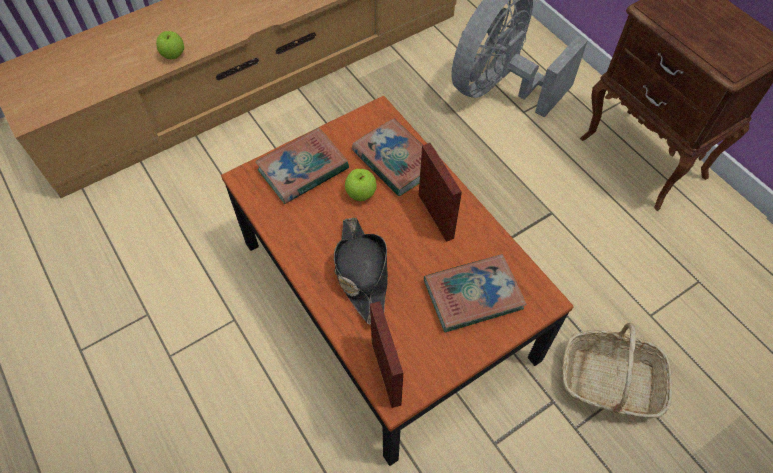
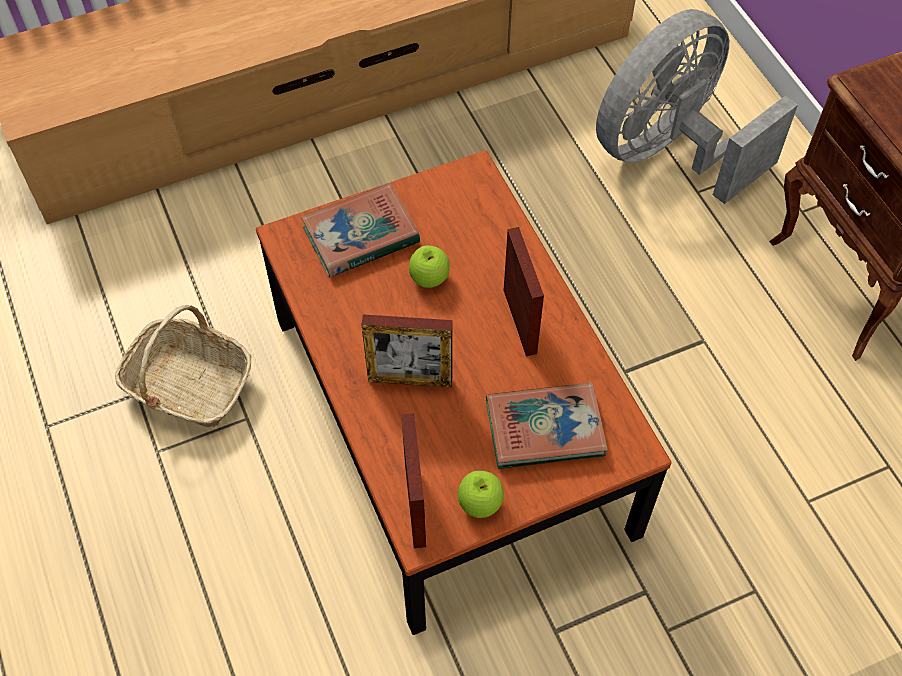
camera: 10 degrees right, 0 degrees up
apple [156,31,184,59] -> apple moved to [457,471,504,518]
black hat [334,218,388,325] -> picture frame [362,314,452,387]
book [352,119,422,196] -> none
basket [562,323,672,418] -> basket moved to [115,305,252,427]

